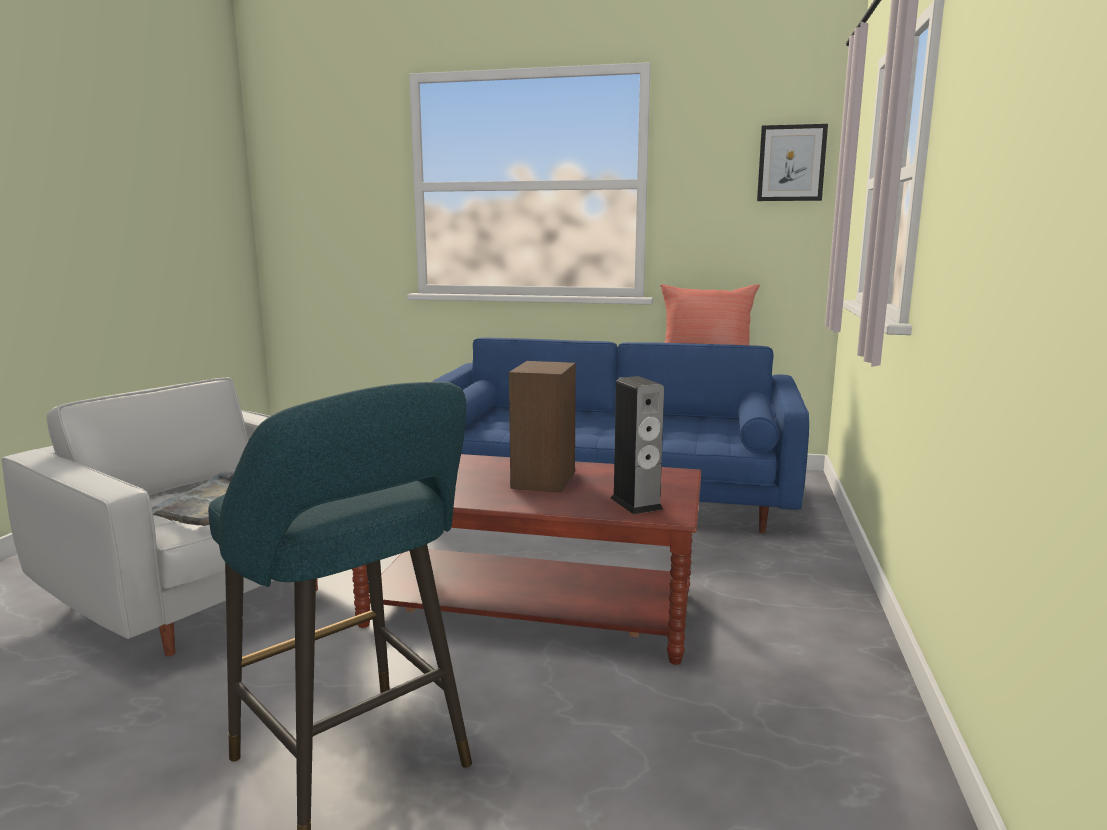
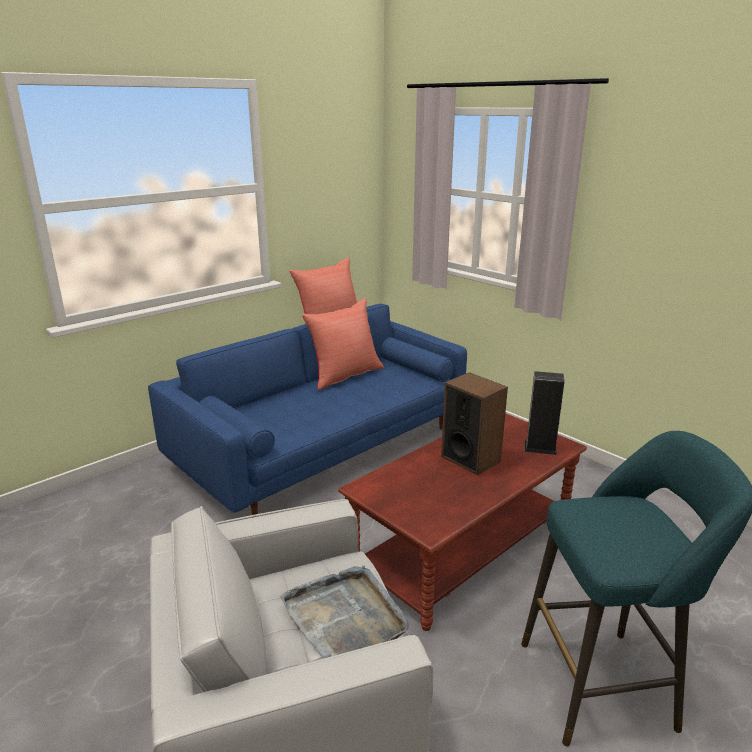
camera: 55 degrees left, 10 degrees up
picture [757,124,828,201] -> none
none -> red pillow [302,298,384,390]

